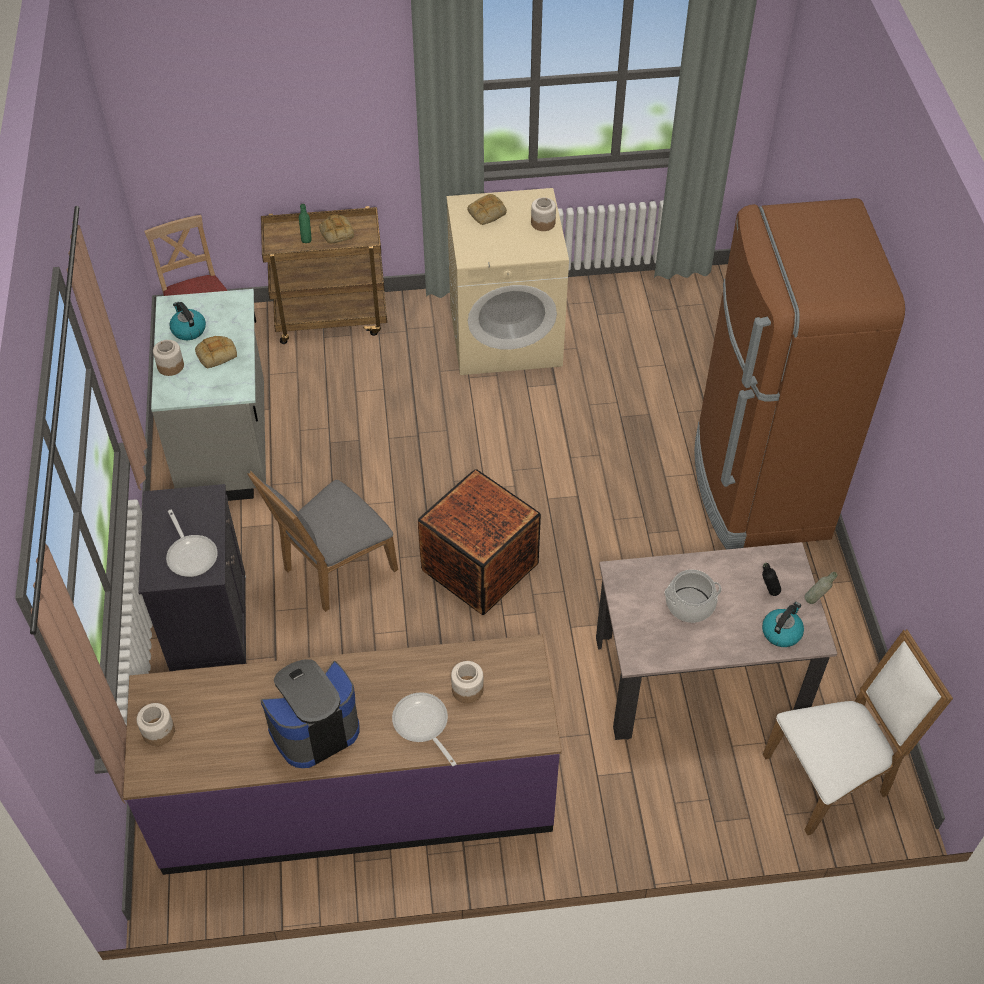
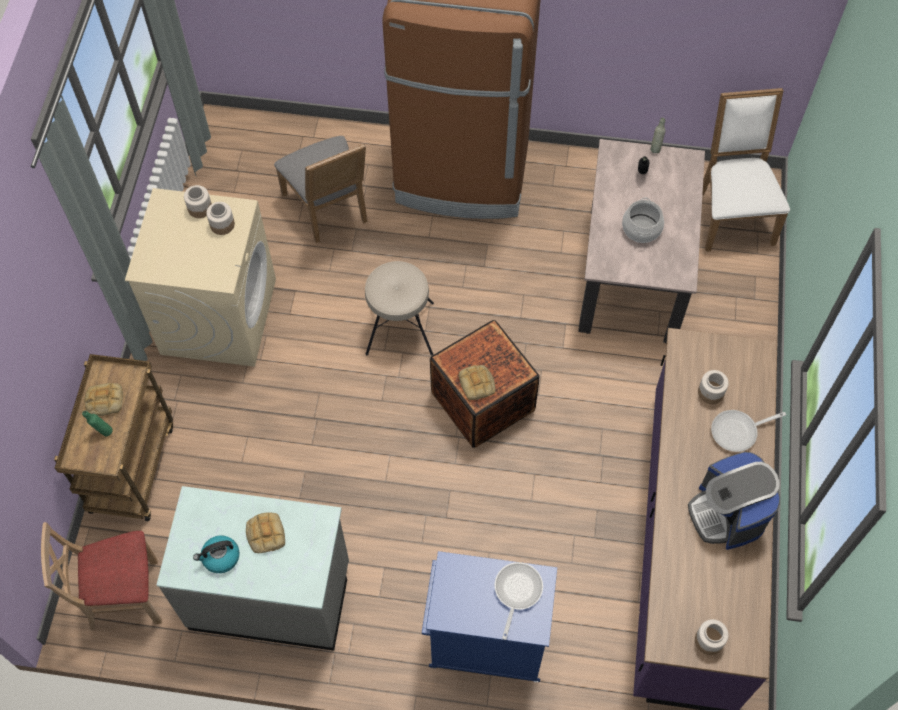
camera: 75 degrees left, 10 degrees up
black cabinet [138,484,246,671] -> blue cabinet [422,551,557,682]
jar [153,340,184,376] -> jar moved to [206,202,235,235]
frying pan [166,510,218,577] -> frying pan turned 60 degrees counterclockwise [495,562,543,640]
grey chair [247,471,398,612] -> grey chair moved to [274,136,367,243]
bread [467,194,507,225] -> bread moved to [459,365,495,400]
kettle [762,602,804,647] -> none
none -> beige stool [365,261,434,356]

